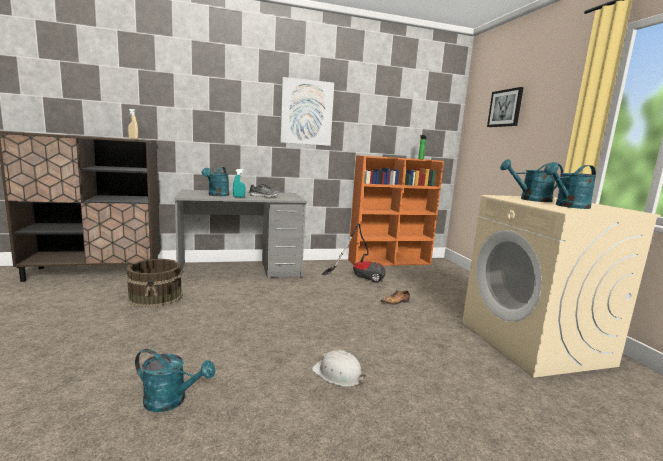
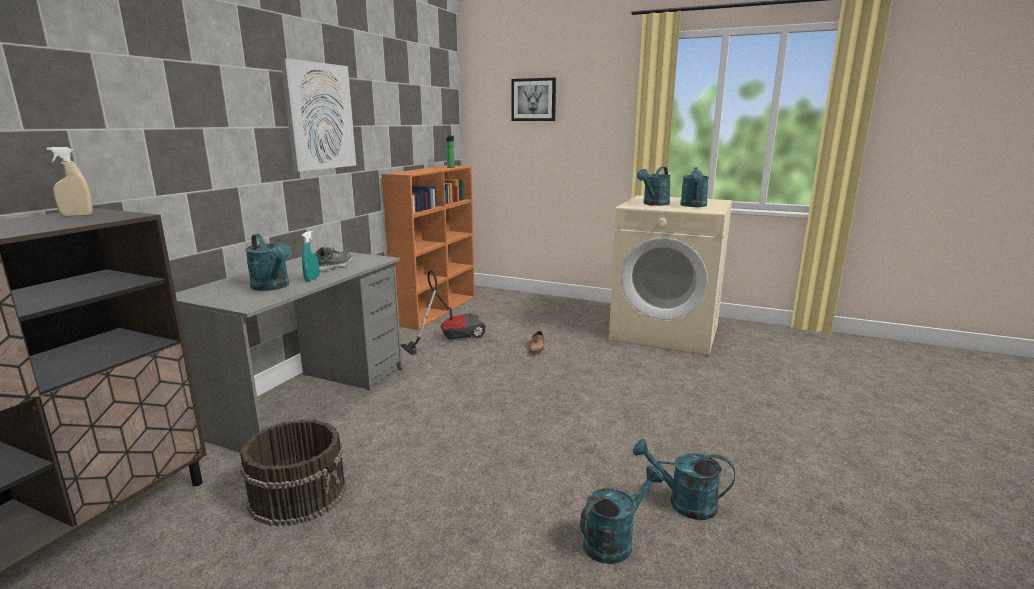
camera: 50 degrees left, 5 degrees up
white hard hat [312,350,366,387] -> none
none -> turquoise watering can [633,439,735,520]

